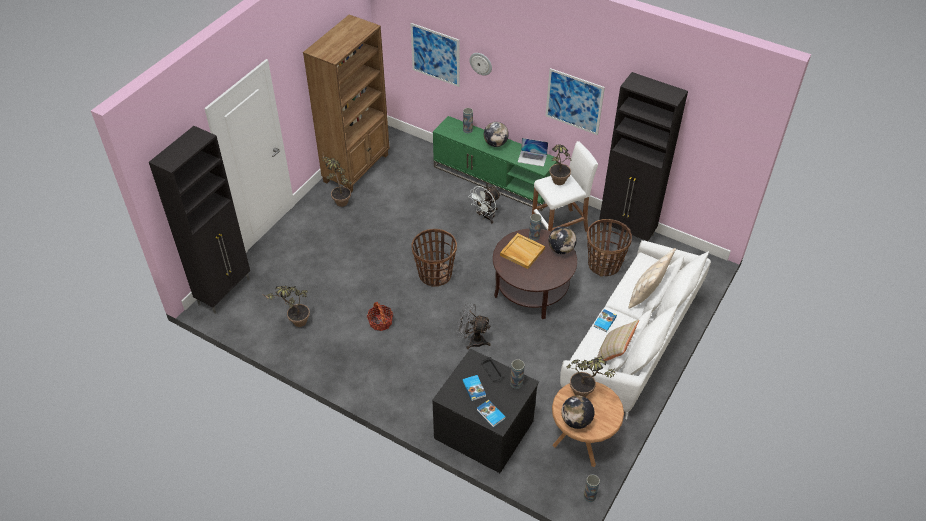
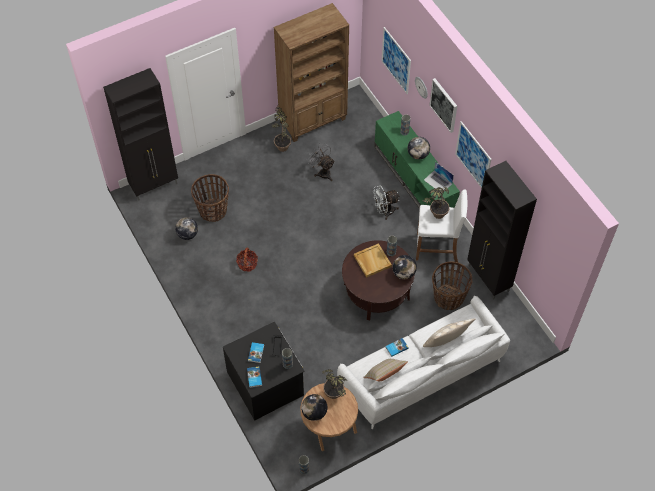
camera: 30 degrees right, 10 degrees up
potted plant [261,286,310,327] -> globe [175,217,198,240]
basket [412,229,457,287] -> basket moved to [191,174,229,222]
grey fan [456,303,491,349] -> grey fan moved to [307,143,335,181]
none -> picture [429,78,457,133]

